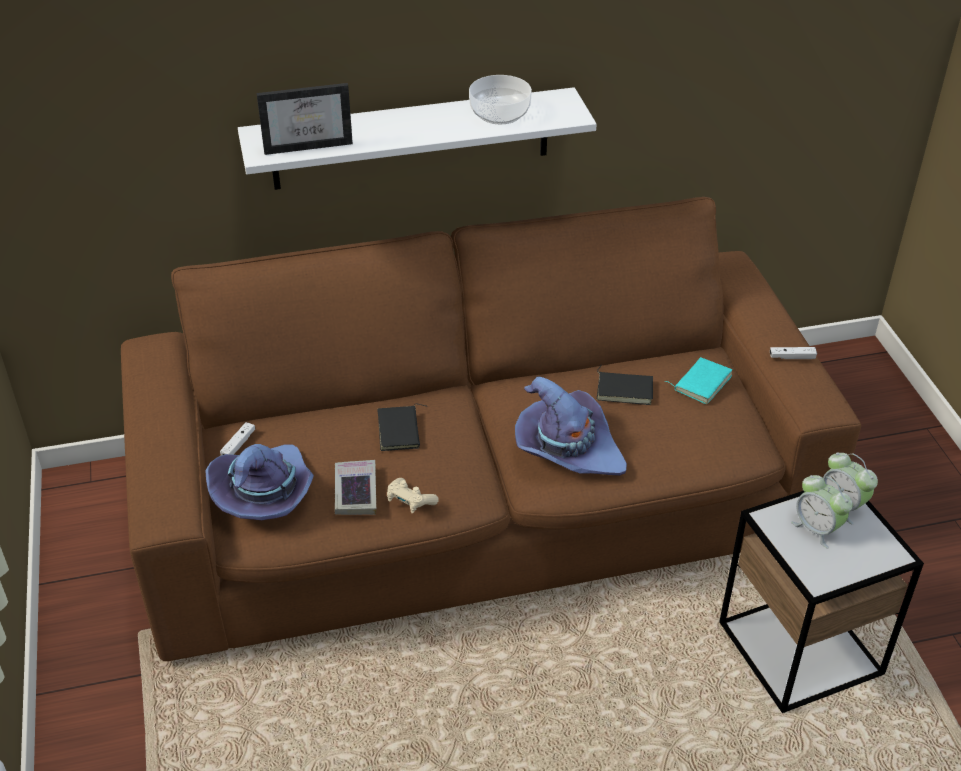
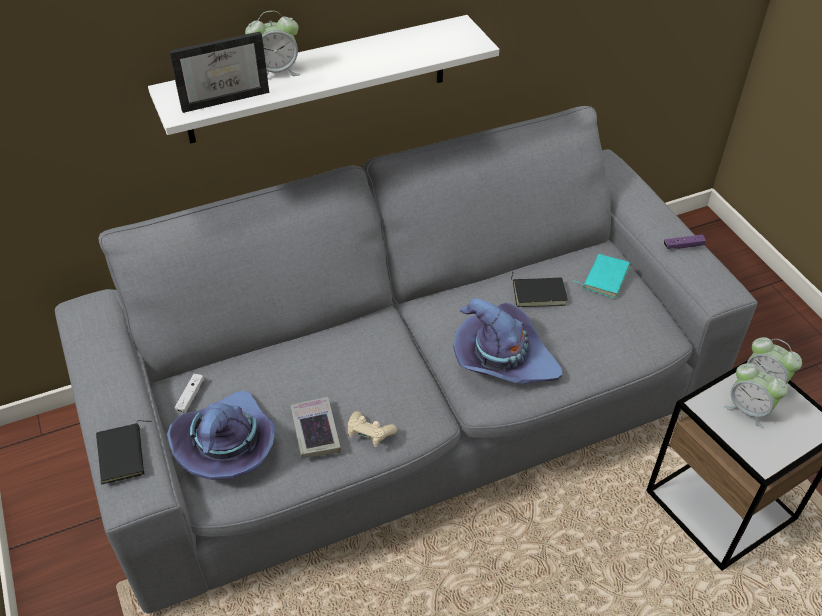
camera: 10 degrees left, 5 degrees up
brown sofa [121,197,861,661] -> grey sofa [55,106,758,614]
black book [377,404,428,451] -> black book moved to [96,420,152,484]
bowl [469,75,532,124] -> none
white game controller [770,347,817,359] -> purple game controller [664,235,706,249]
none -> alarm clock [245,11,301,76]

